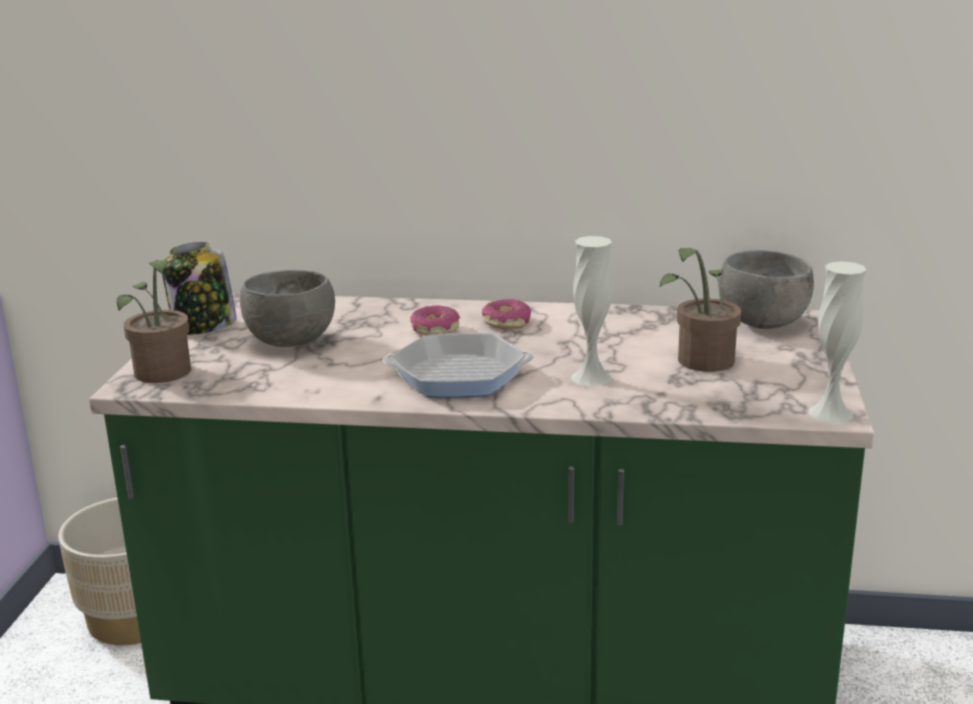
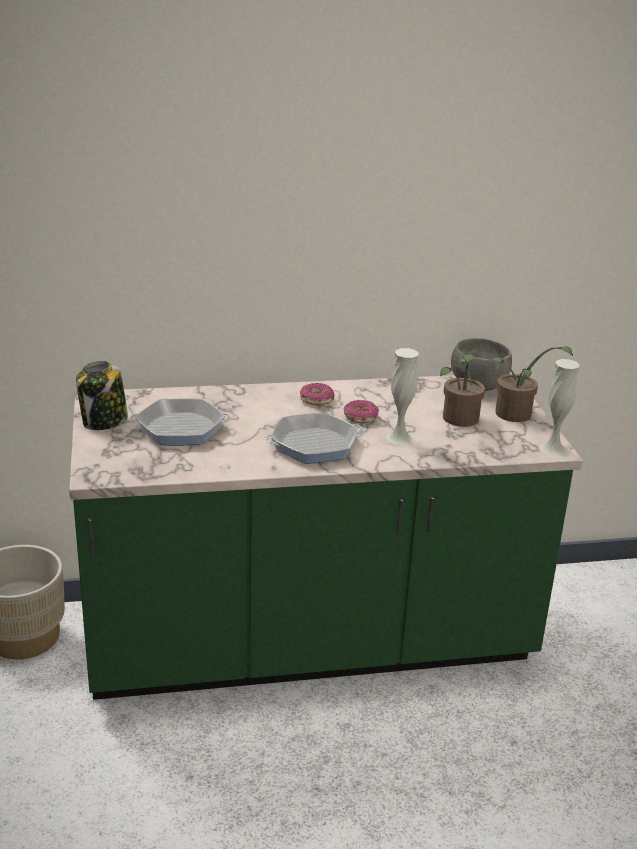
camera: 20 degrees left, 5 degrees up
potted plant [117,260,191,383] -> potted plant moved to [490,346,573,422]
grey bowl [240,270,335,347] -> frying pan [130,398,231,445]
donut [410,305,460,335] -> donut moved to [344,400,379,423]

